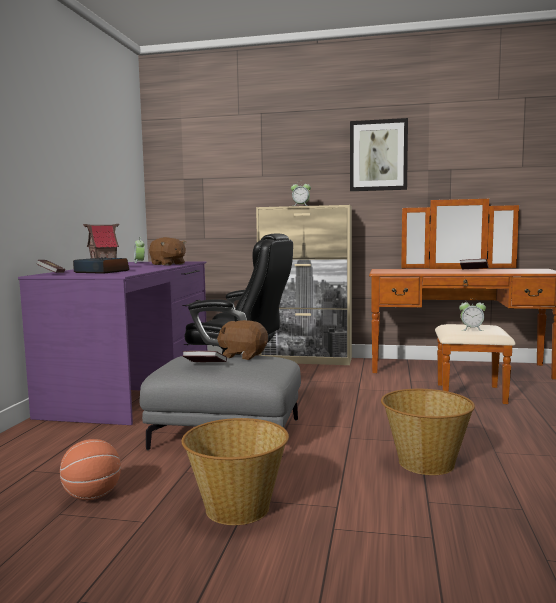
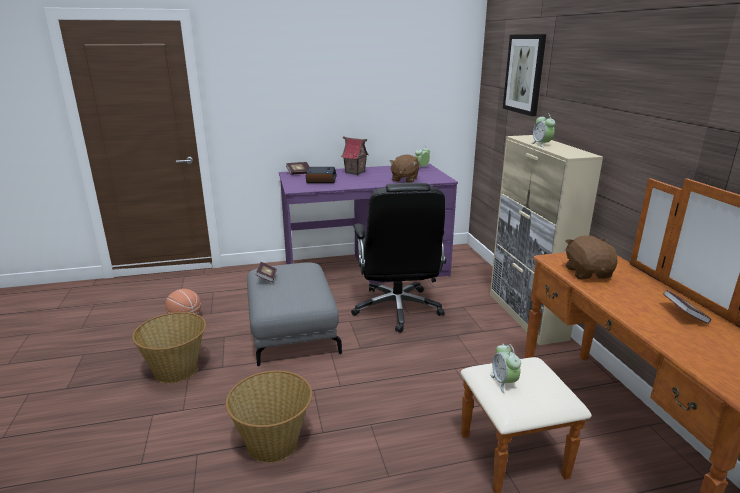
camera: 65 degrees right, 15 degrees up
brown plush toy [217,320,268,360] -> brown plush toy moved to [566,235,617,279]
picture [350,118,408,191] -> picture moved to [503,34,546,116]

